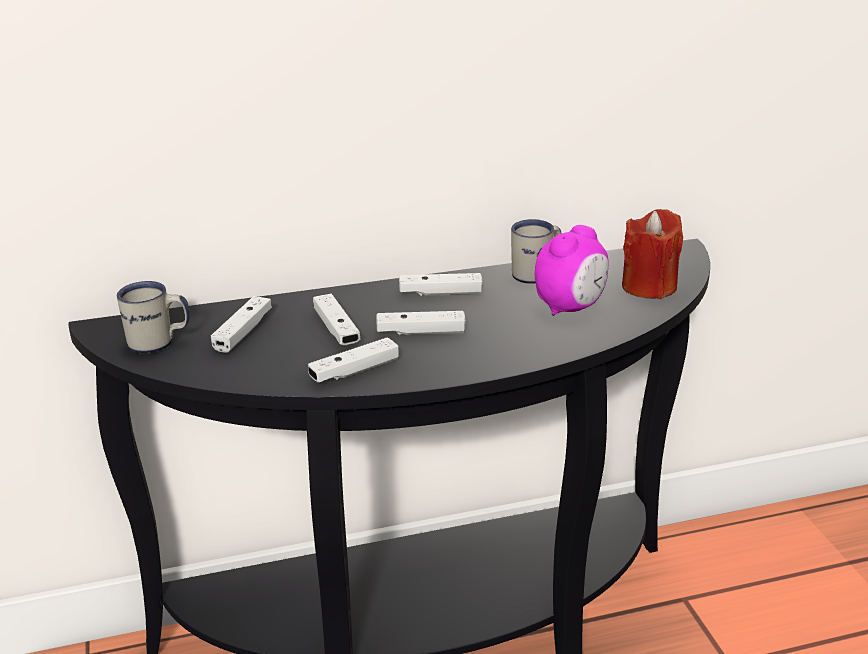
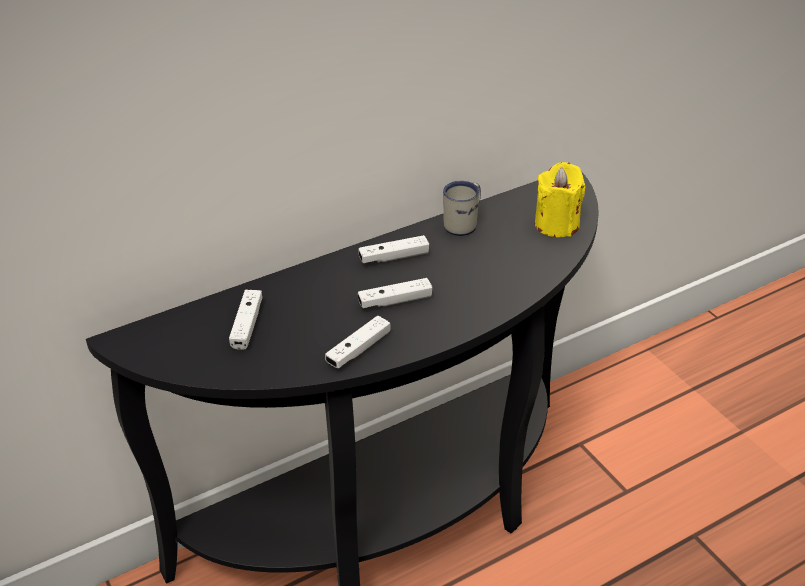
camera: 15 degrees left, 10 degrees up
white mug [117,281,190,354] -> none
white game controller [313,294,360,345] -> none
alarm clock [535,225,609,316] -> none
red candle [622,209,683,299] -> yellow candle [535,162,585,237]

